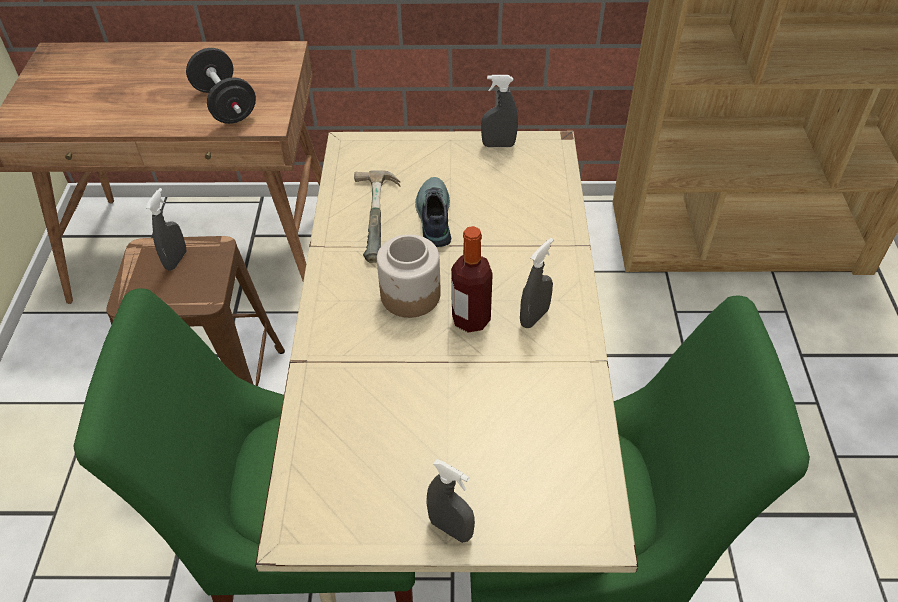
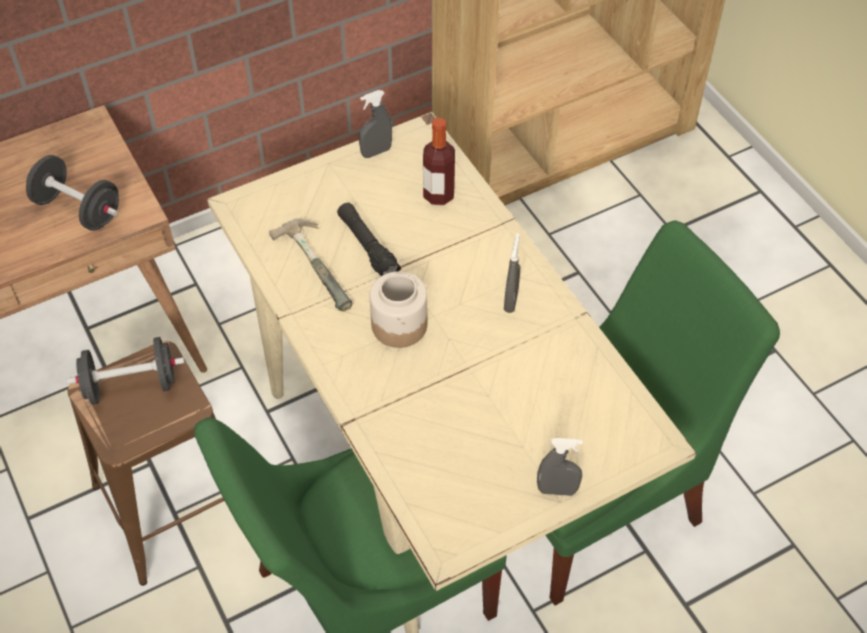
camera: 30 degrees left, 5 degrees up
grey spray bottle [146,188,186,271] -> black dumbbell [67,337,185,405]
shoe [415,177,451,247] -> black flashlight [337,203,401,276]
bottle [451,226,493,333] -> bottle moved to [423,118,455,205]

